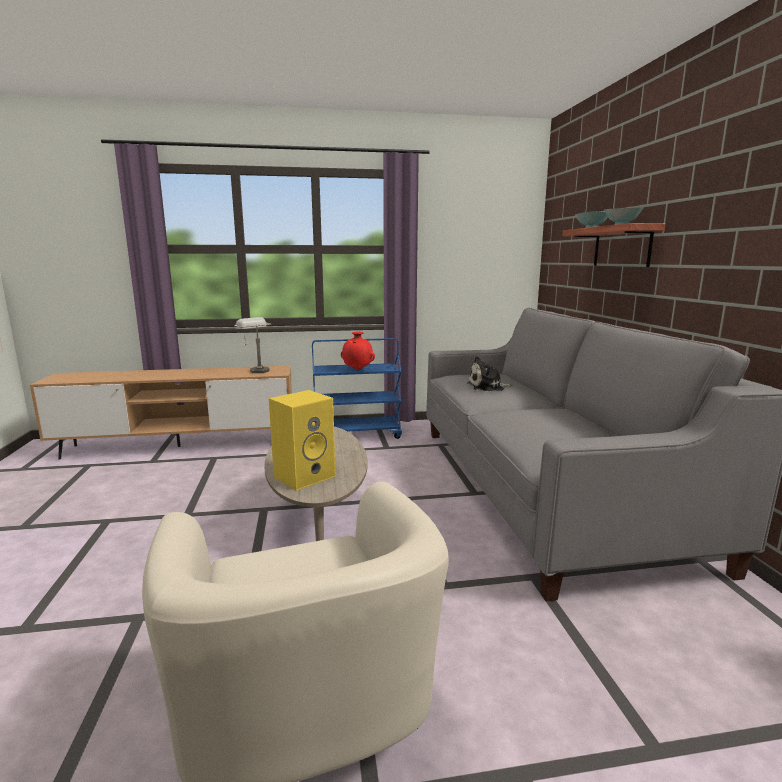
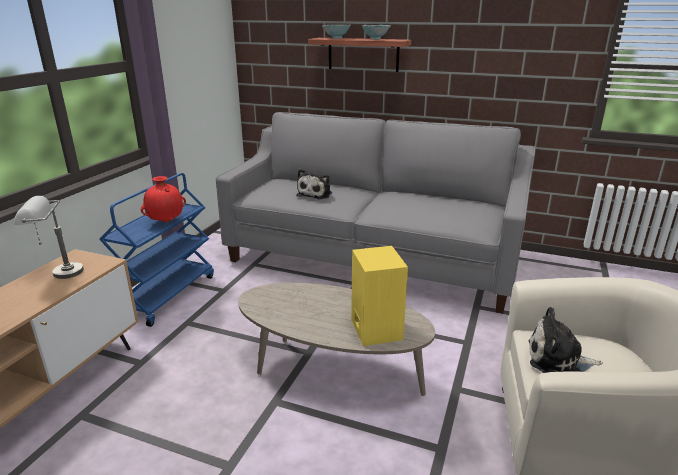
camera: 60 degrees left, 10 degrees up
none -> plush toy [528,307,602,373]

